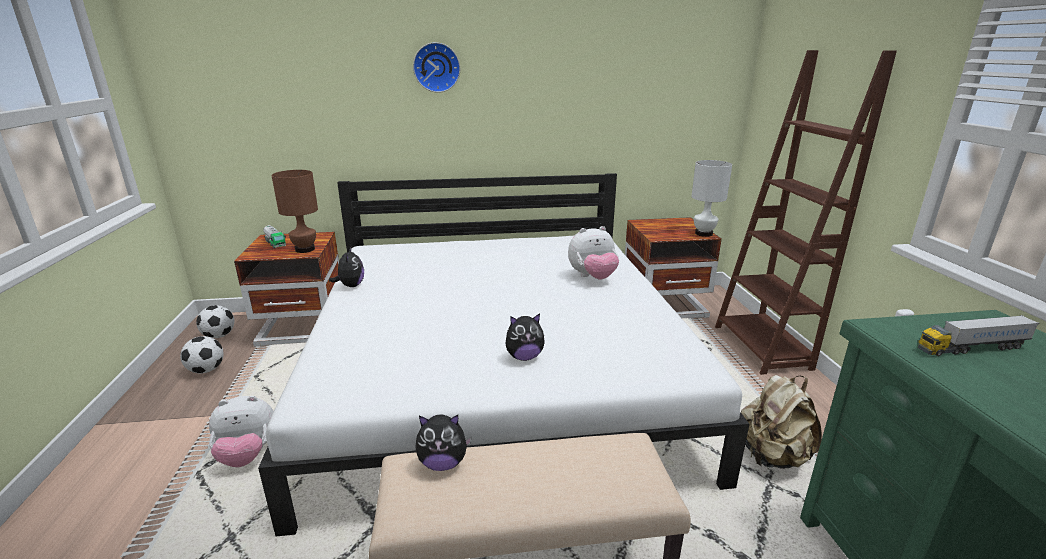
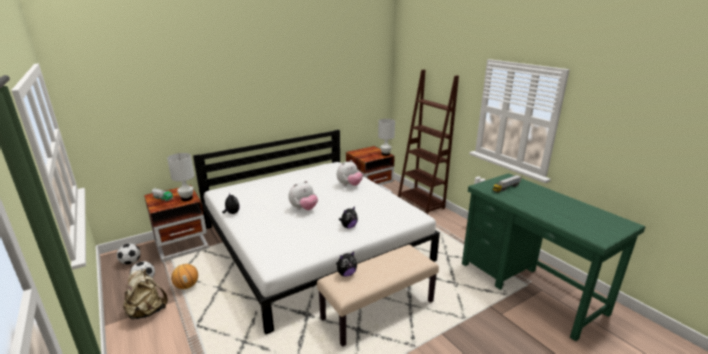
camera: 25 degrees left, 0 degrees up
plush toy [209,396,274,467] -> plush toy moved to [289,181,318,210]
brown table lamp [271,170,318,253] -> white table lamp [167,153,195,201]
wall clock [413,42,460,93] -> none
beige backpack [741,375,822,469] -> beige backpack moved to [123,268,168,320]
none -> basketball [171,264,198,289]

